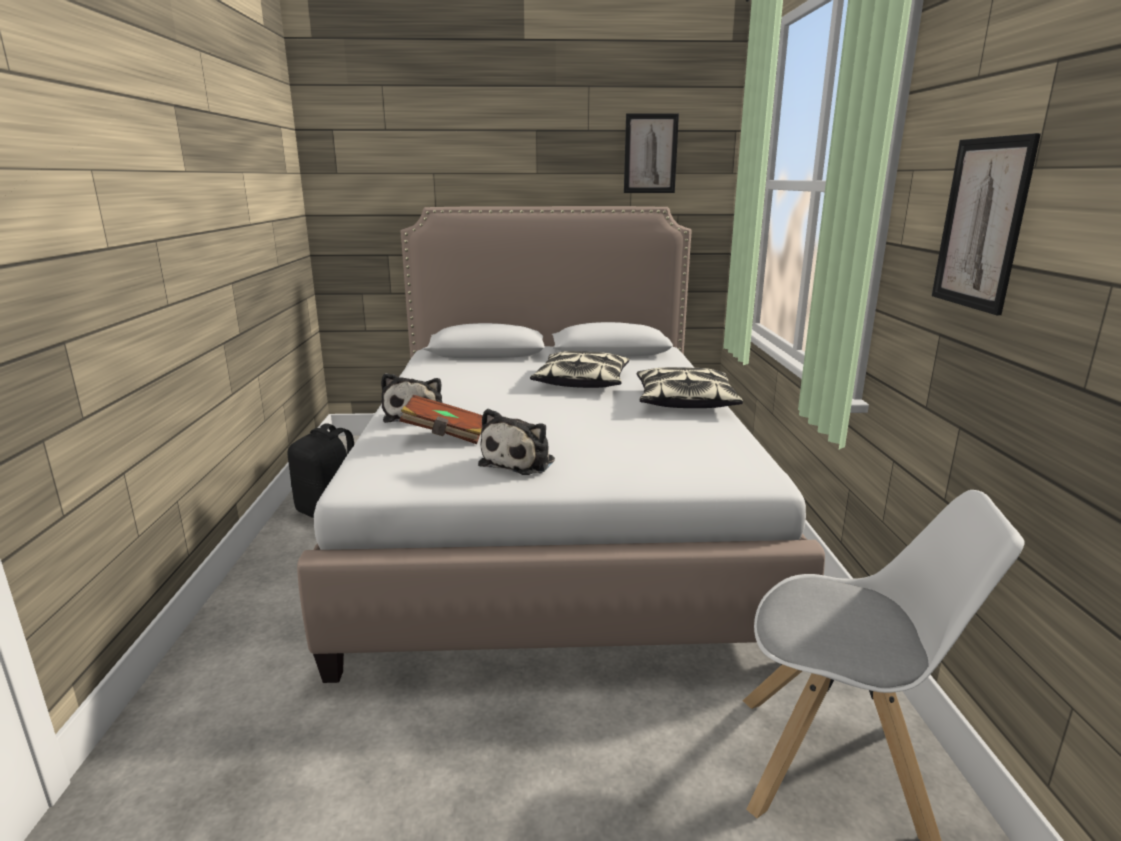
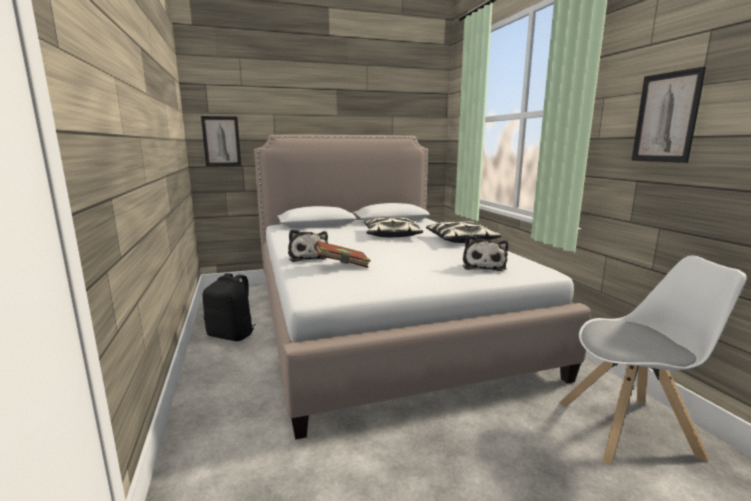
camera: 15 degrees left, 5 degrees down
plush toy [478,408,555,475] -> plush toy moved to [463,235,508,271]
picture [624,113,679,193] -> picture moved to [201,116,241,166]

